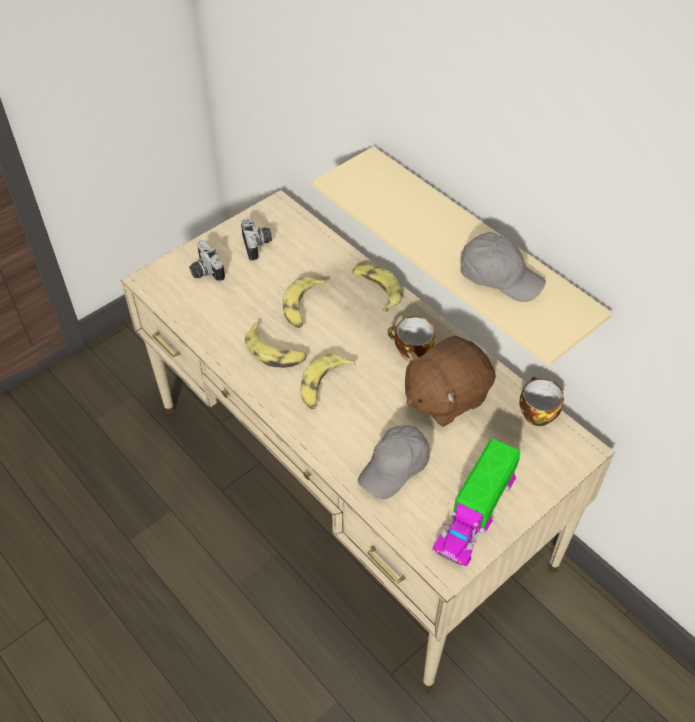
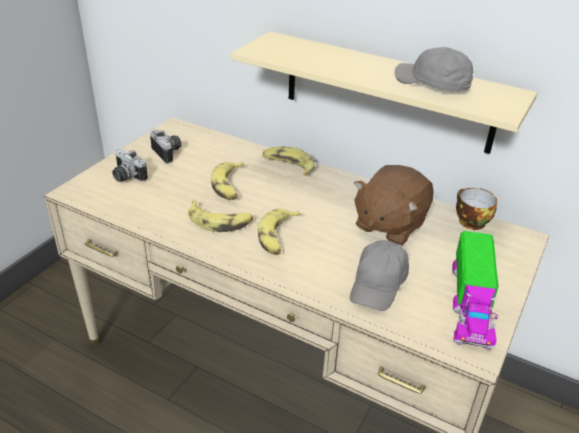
camera: 20 degrees left, 15 degrees down
cup [387,316,435,361] -> none
grey cap [460,232,546,302] -> grey cap turned 150 degrees counterclockwise [395,47,473,92]

